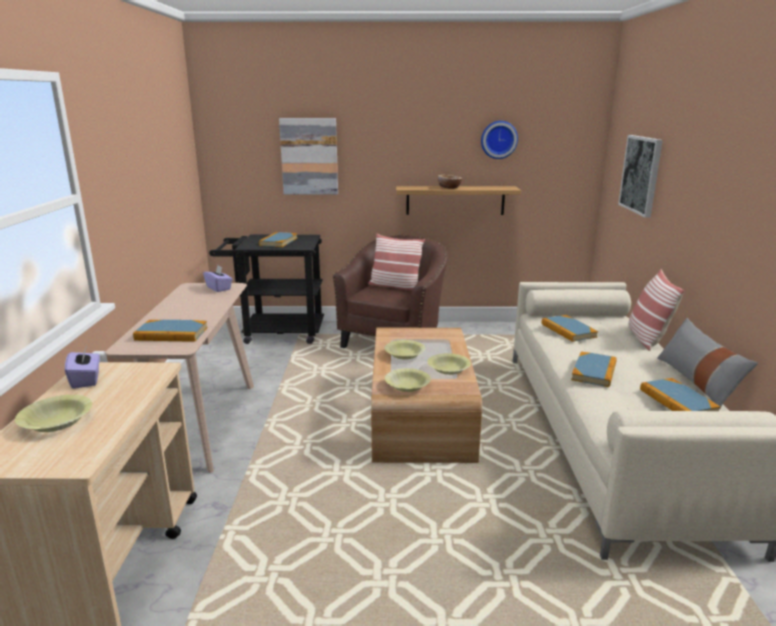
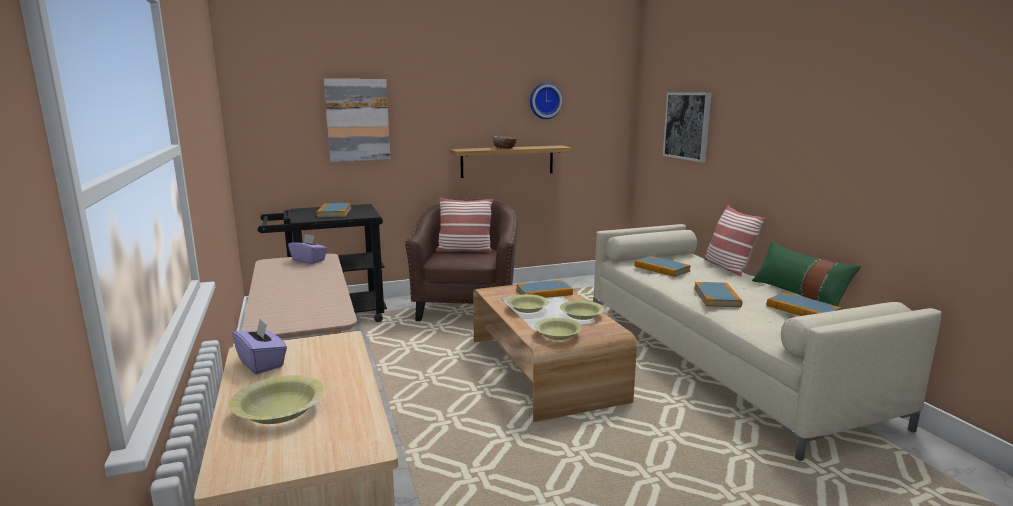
camera: 20 degrees left, 5 degrees down
book [133,320,208,342] -> book moved to [516,280,573,298]
grey pillow [657,318,758,409] -> green pillow [752,242,861,306]

